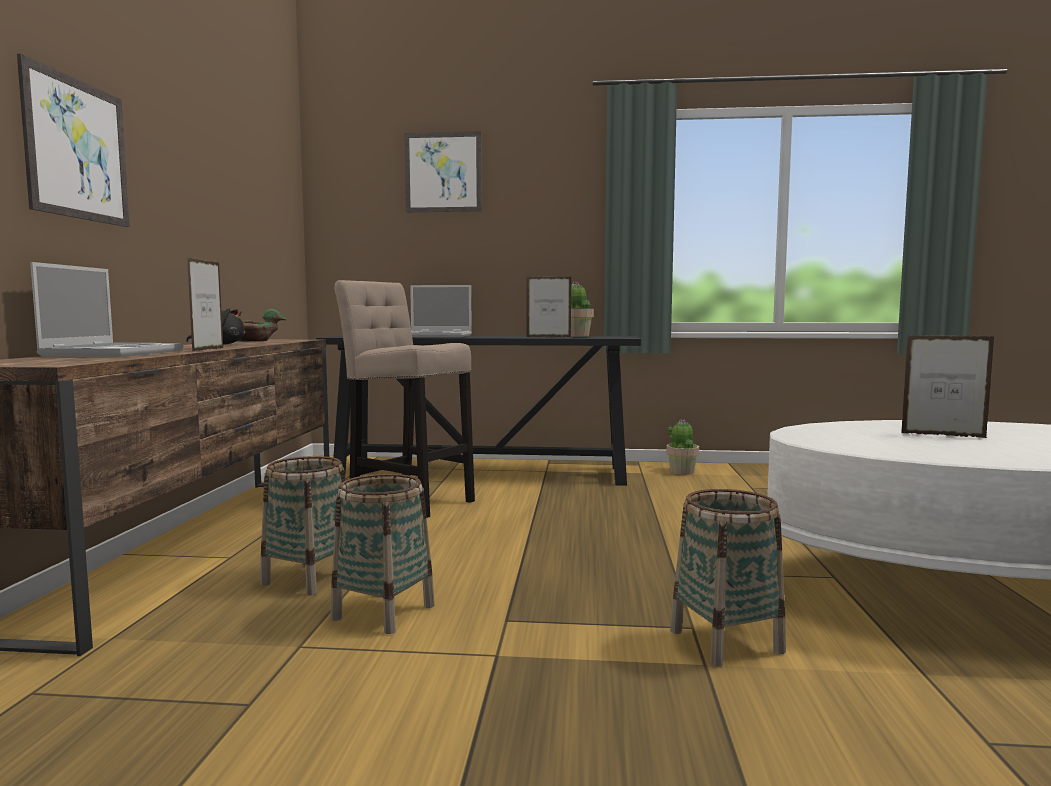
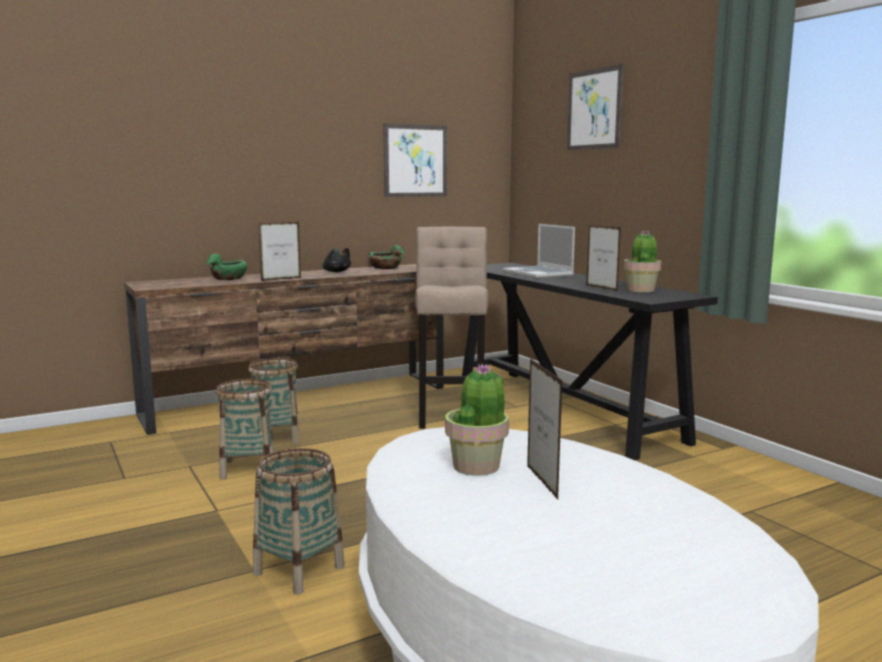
camera: 55 degrees right, 5 degrees up
picture [17,54,130,227] -> picture moved to [383,123,447,197]
laptop [30,262,183,357] -> green bowl [206,254,247,280]
potted plant [666,420,699,475] -> potted plant moved to [445,364,509,476]

